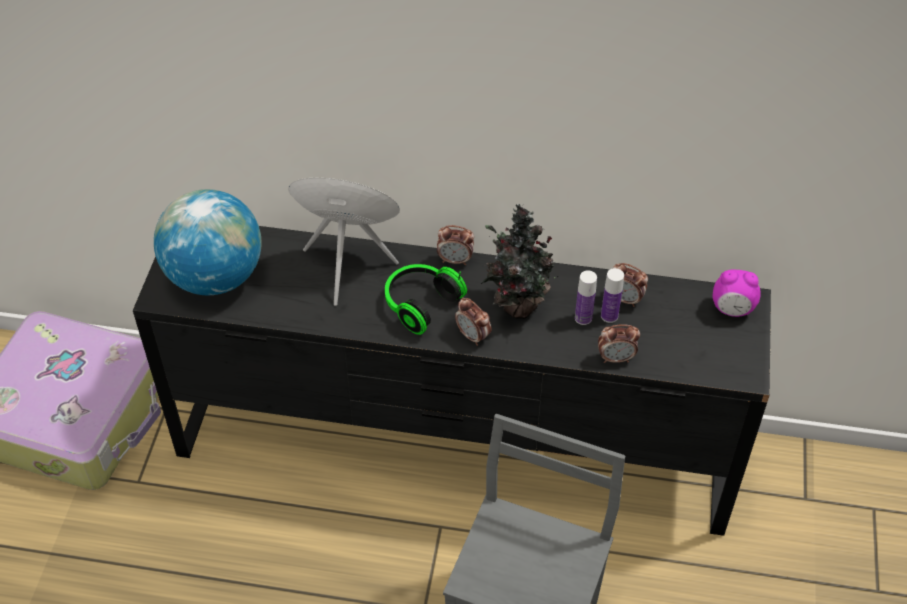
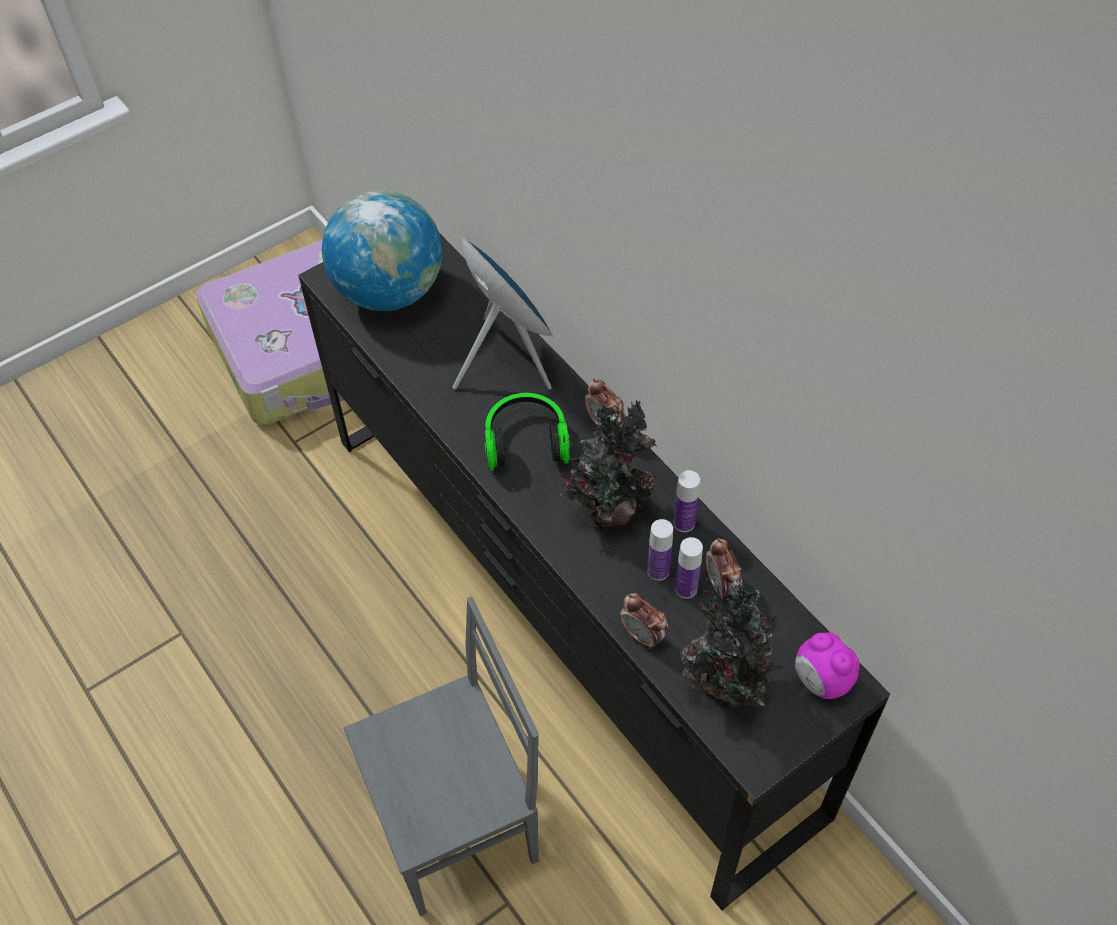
camera: 45 degrees right, 5 degrees up
alarm clock [455,297,492,346] -> none
none -> bottle [673,470,700,532]
none -> potted plant [680,572,783,708]

